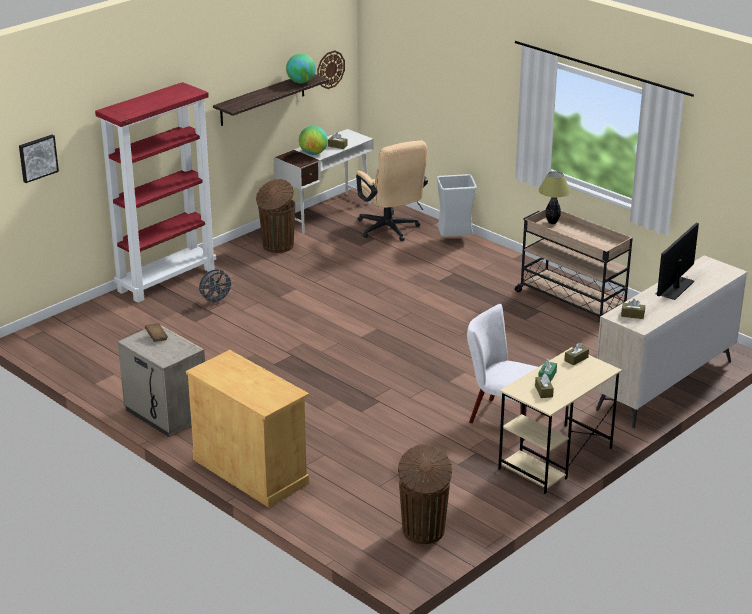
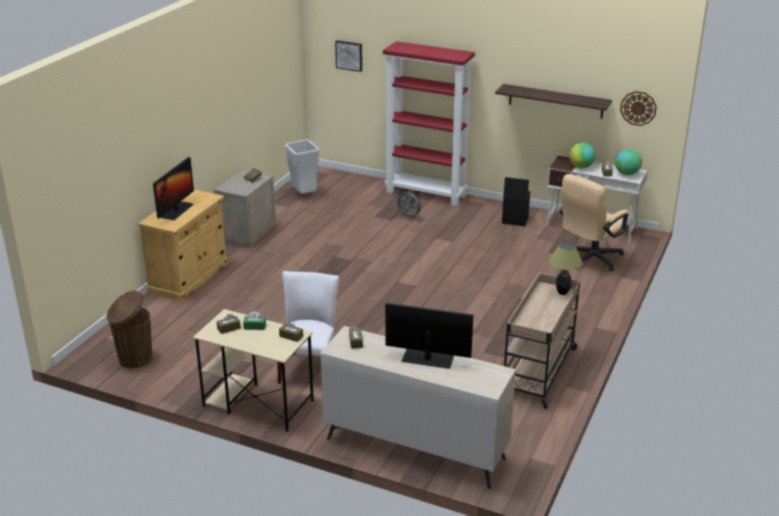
camera: 70 degrees right, 0 degrees up
brown trash can [256,179,296,253] -> black storage box [502,177,530,226]
globe [286,53,316,83] -> globe moved to [615,149,642,175]
grey trash can [437,174,477,237] -> grey trash can moved to [285,140,319,194]
none -> monitor [153,157,194,220]

